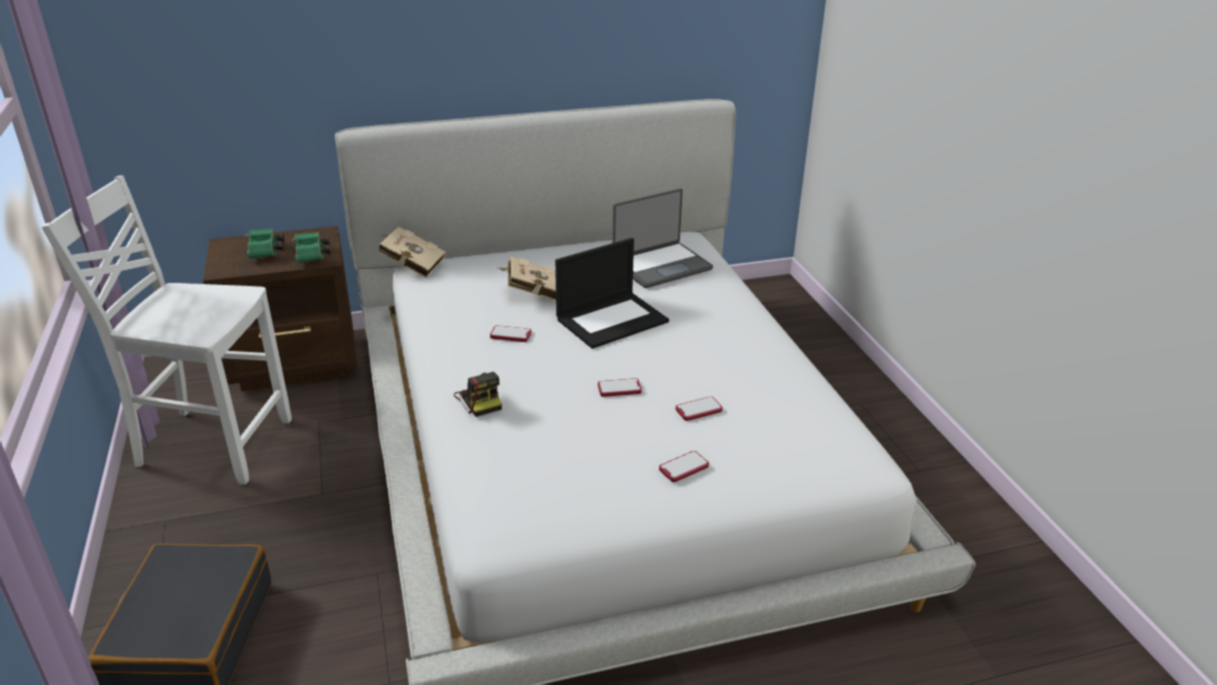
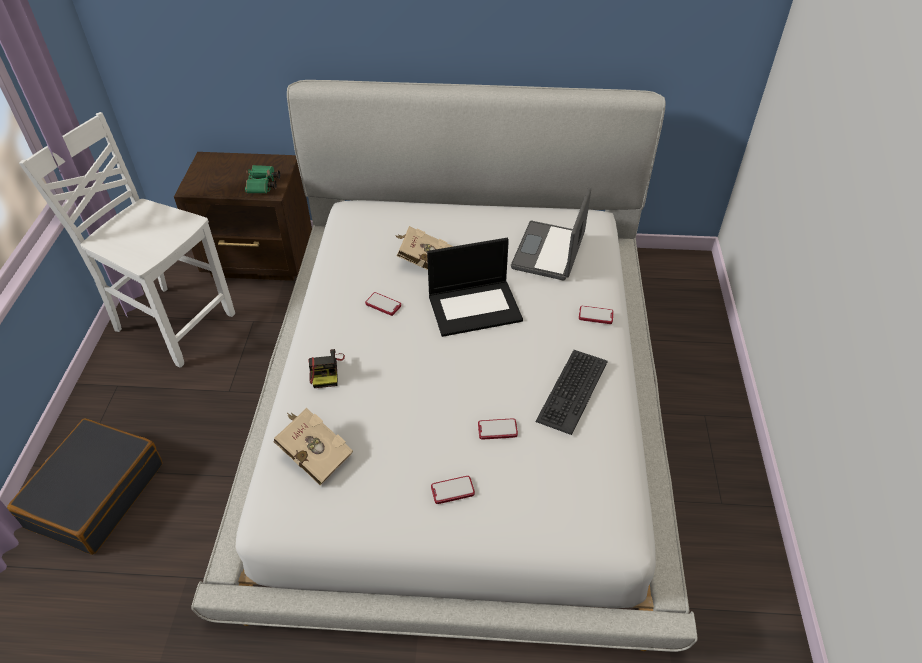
camera: 20 degrees right, 15 degrees up
green binoculars [245,229,285,259] -> none
beige book [378,226,446,278] -> beige book moved to [273,408,353,486]
phone [598,378,642,397] -> phone moved to [579,306,614,324]
laptop [612,188,713,288] -> laptop turned 120 degrees clockwise [511,188,591,281]
none -> keyboard [536,350,608,435]

